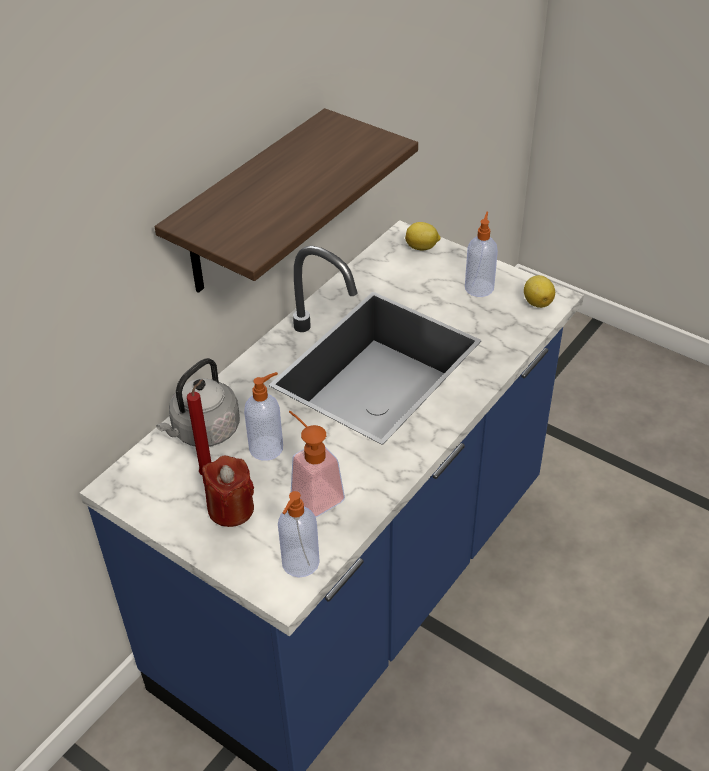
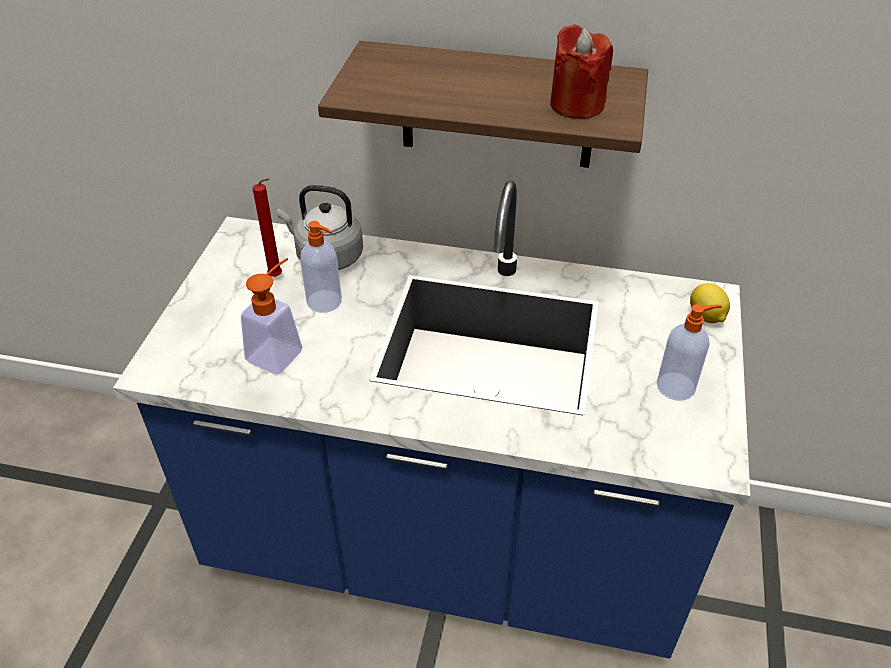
camera: 65 degrees right, 0 degrees up
red candle [202,455,254,527] -> red candle moved to [550,24,613,119]
soap dispenser [278,491,320,578] -> none
lemon [524,275,555,308] -> none

